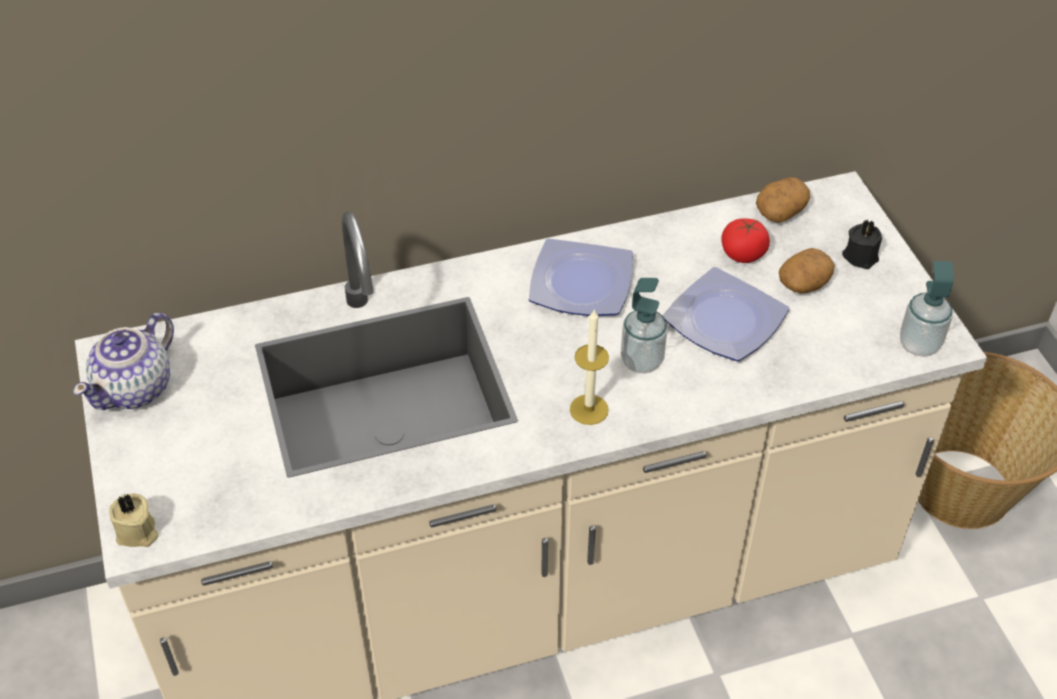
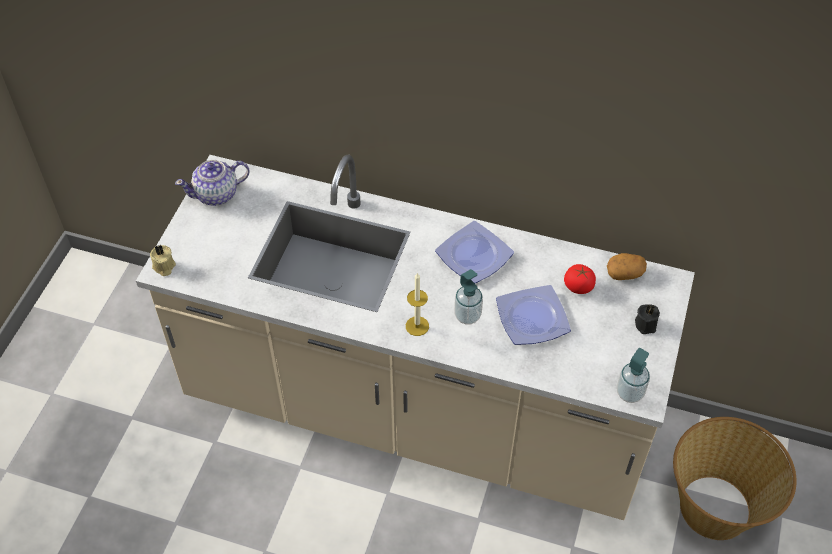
camera: 35 degrees right, 5 degrees up
potato [779,248,835,293] -> none

